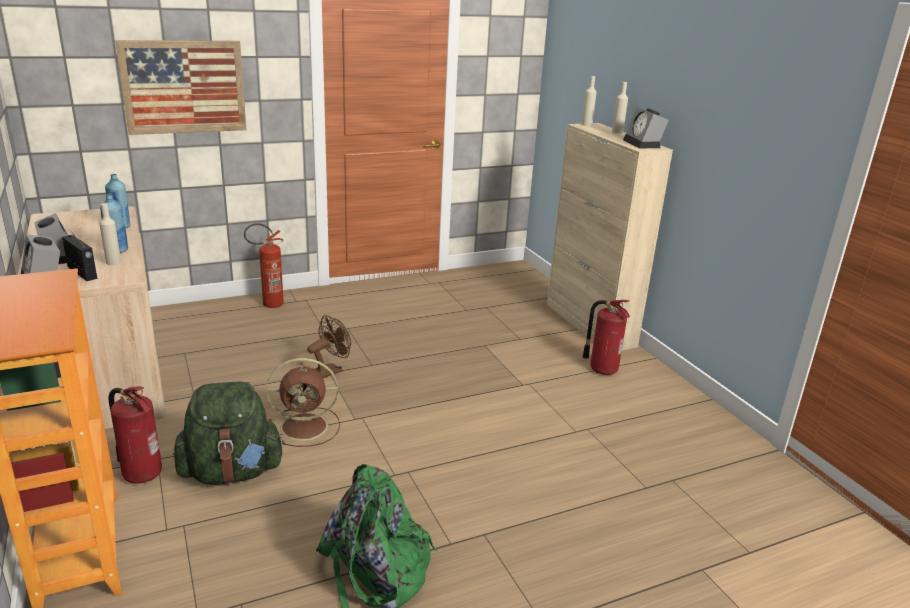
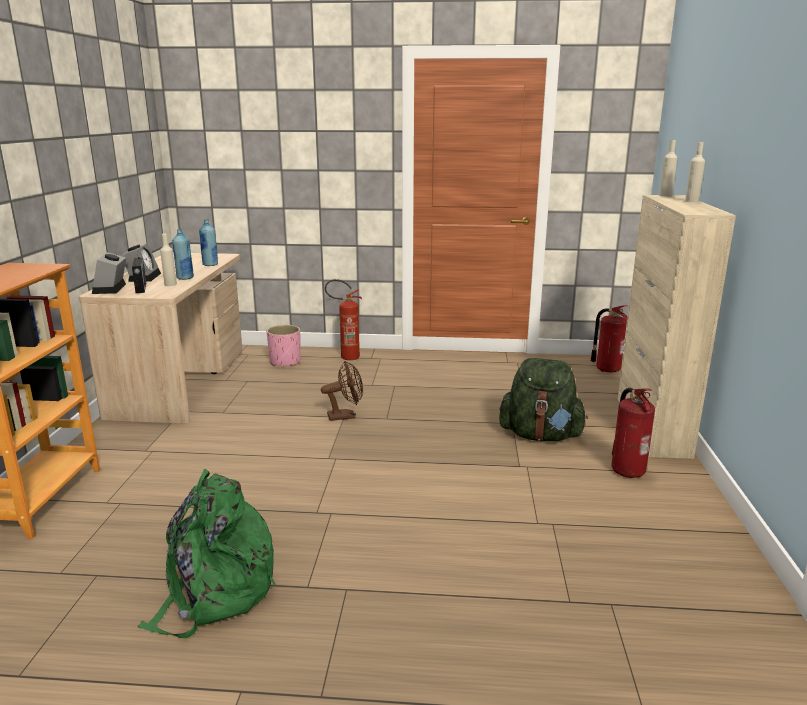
camera: 30 degrees right, 5 degrees down
fire extinguisher [109,386,162,484] -> fire extinguisher moved to [590,305,628,372]
picture [115,40,247,135] -> none
green backpack [173,382,285,485] -> green backpack moved to [499,358,588,441]
brown fan [266,358,340,447] -> none
alarm clock [623,107,669,148] -> none
none -> pink planter [267,325,301,366]

